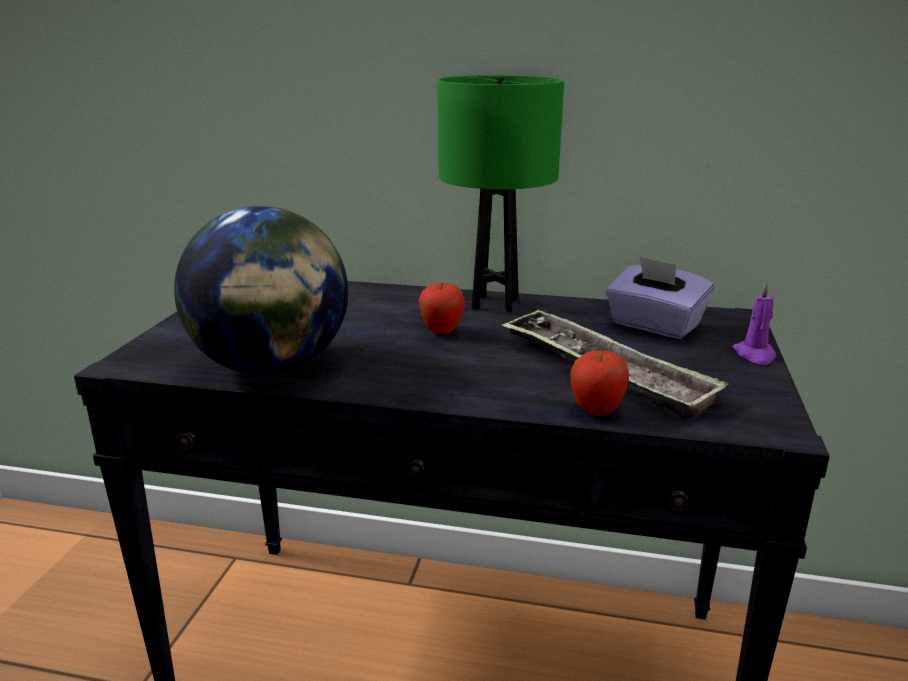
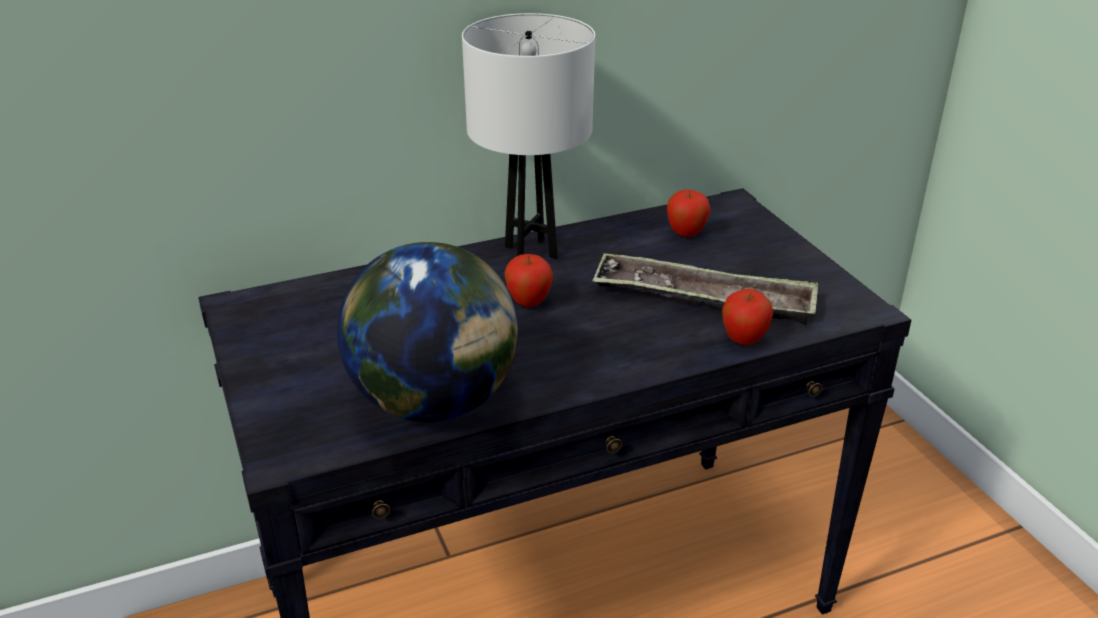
camera: 35 degrees left, 10 degrees up
green table lamp [437,75,564,313] -> white table lamp [462,13,595,259]
purple tissue box [606,256,714,339] -> apple [667,189,711,237]
purple candle [732,282,776,365] -> none

